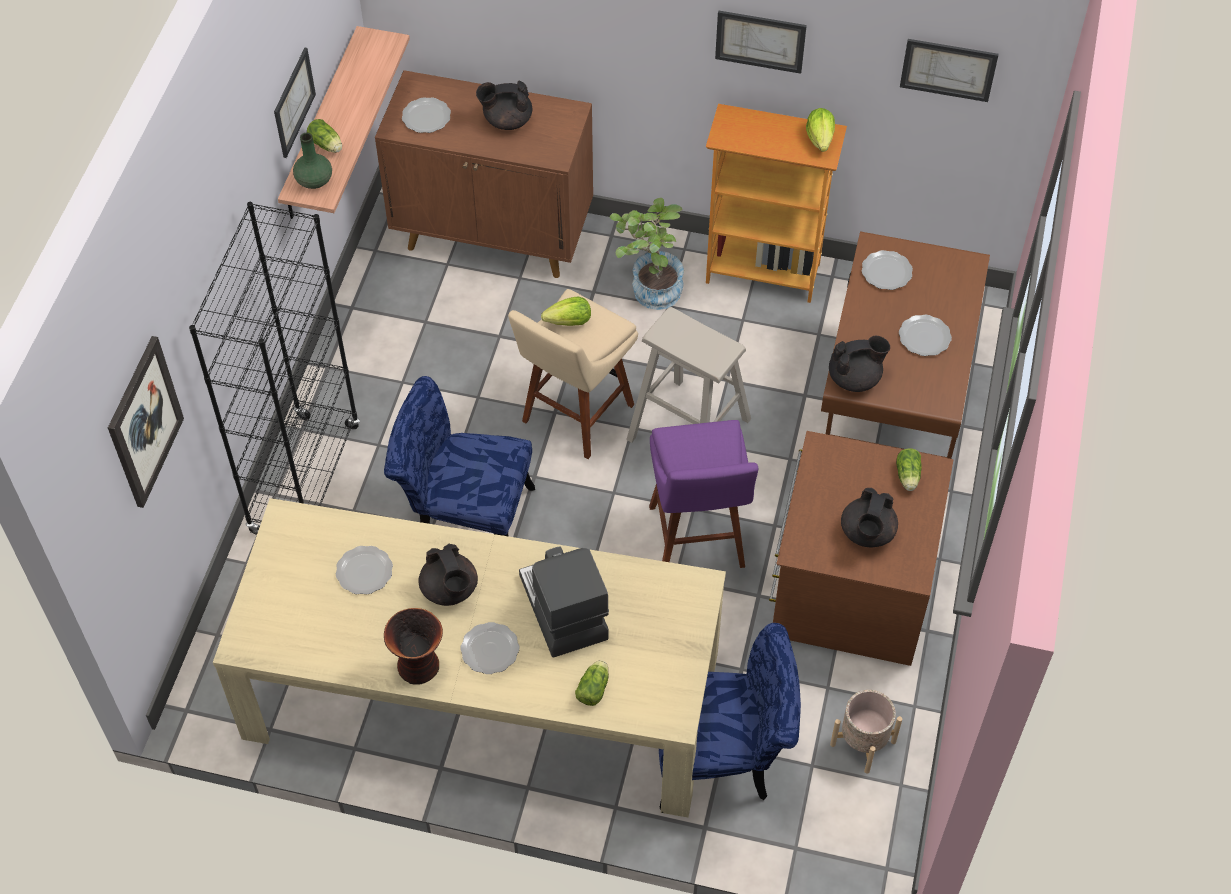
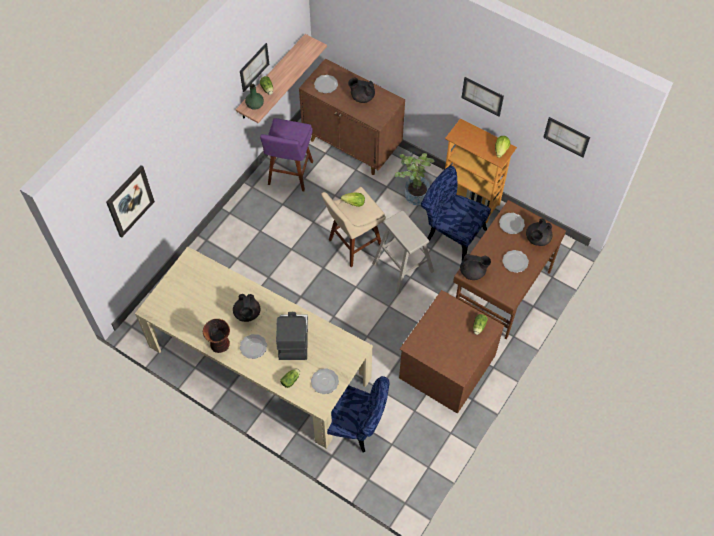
camera: 20 degrees right, 5 degrees up
black bookcase [189,202,360,535] -> none
plate [336,546,393,594] -> plate moved to [311,368,339,394]
blue chair [384,376,535,536] -> blue chair moved to [421,166,491,261]
purple stool [649,420,758,568] -> purple stool moved to [260,118,313,191]
beige planter [830,690,902,774] -> none
black teapot [841,488,898,547] -> black teapot moved to [526,218,552,246]

